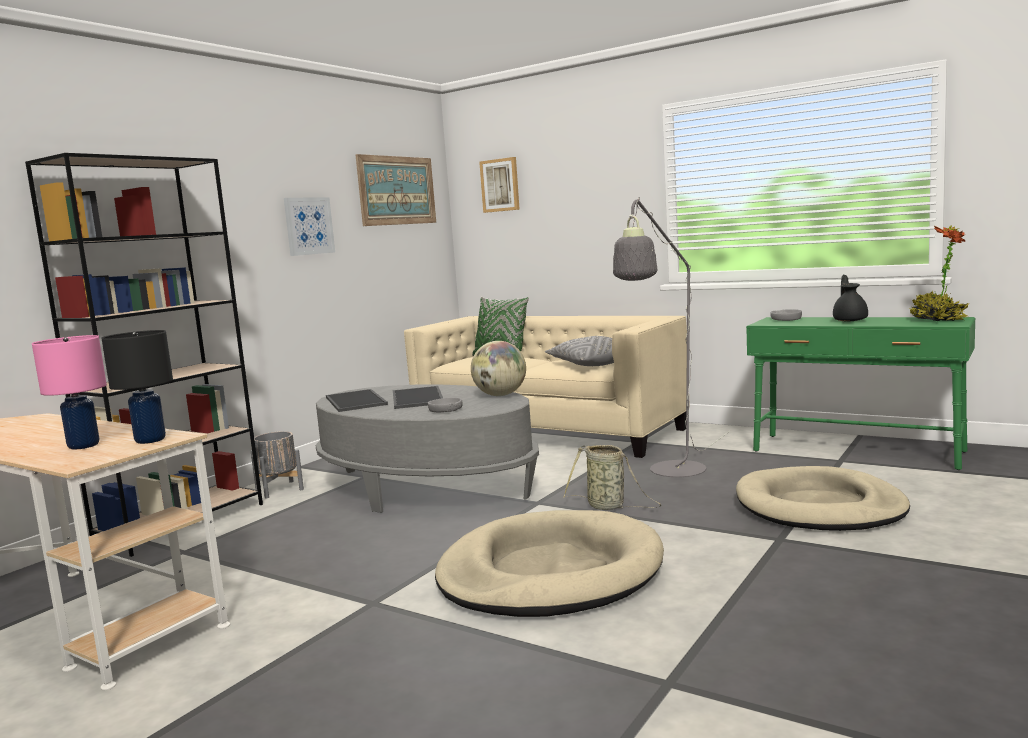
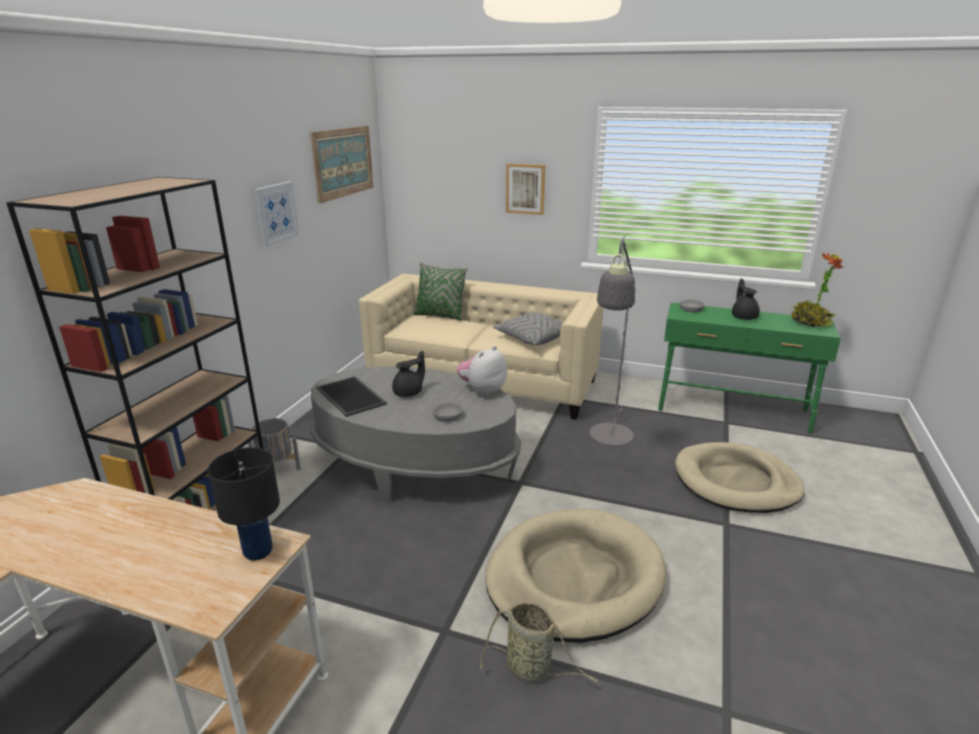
camera: 15 degrees left, 15 degrees up
pink table lamp [32,335,107,450] -> none
tray [393,386,443,409] -> black teapot [392,351,425,397]
globe [471,341,526,396] -> plush toy [457,346,507,396]
picture [479,157,520,213] -> picture moved to [506,163,545,215]
basket [563,445,661,510] -> basket moved to [480,602,598,682]

